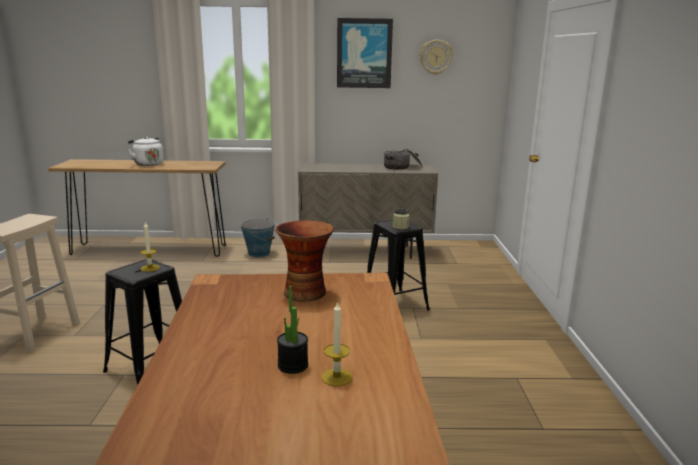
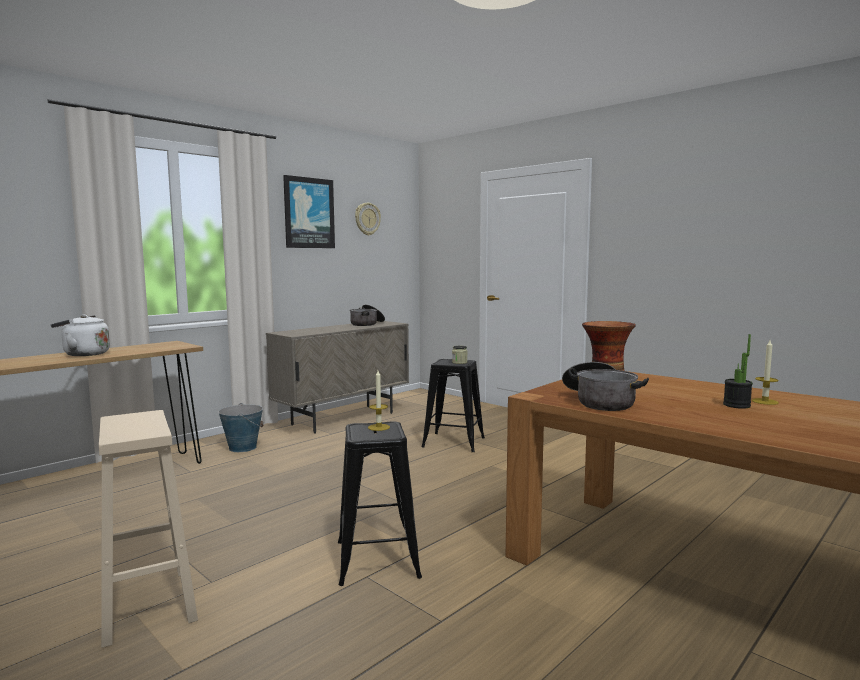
camera: 45 degrees left, 10 degrees down
none -> cooking pot [562,362,649,411]

